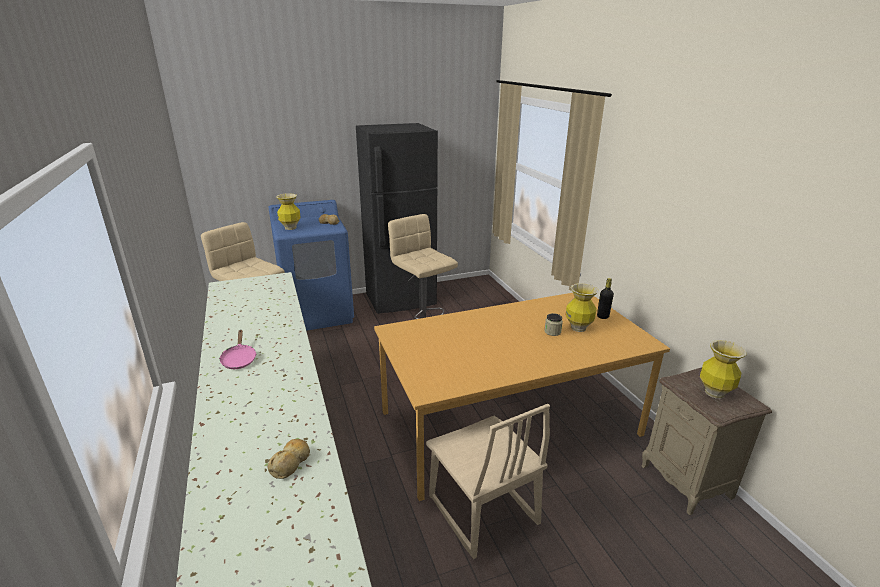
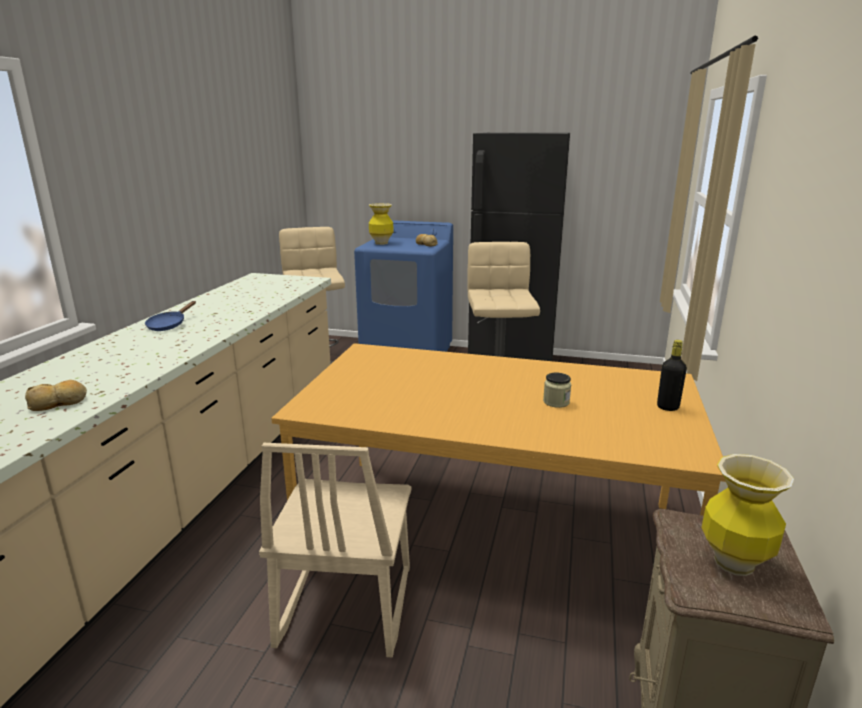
camera: 35 degrees right, 5 degrees down
pink frying pan [219,330,257,369] -> blue frying pan [145,301,196,331]
vase [565,283,598,332] -> none

